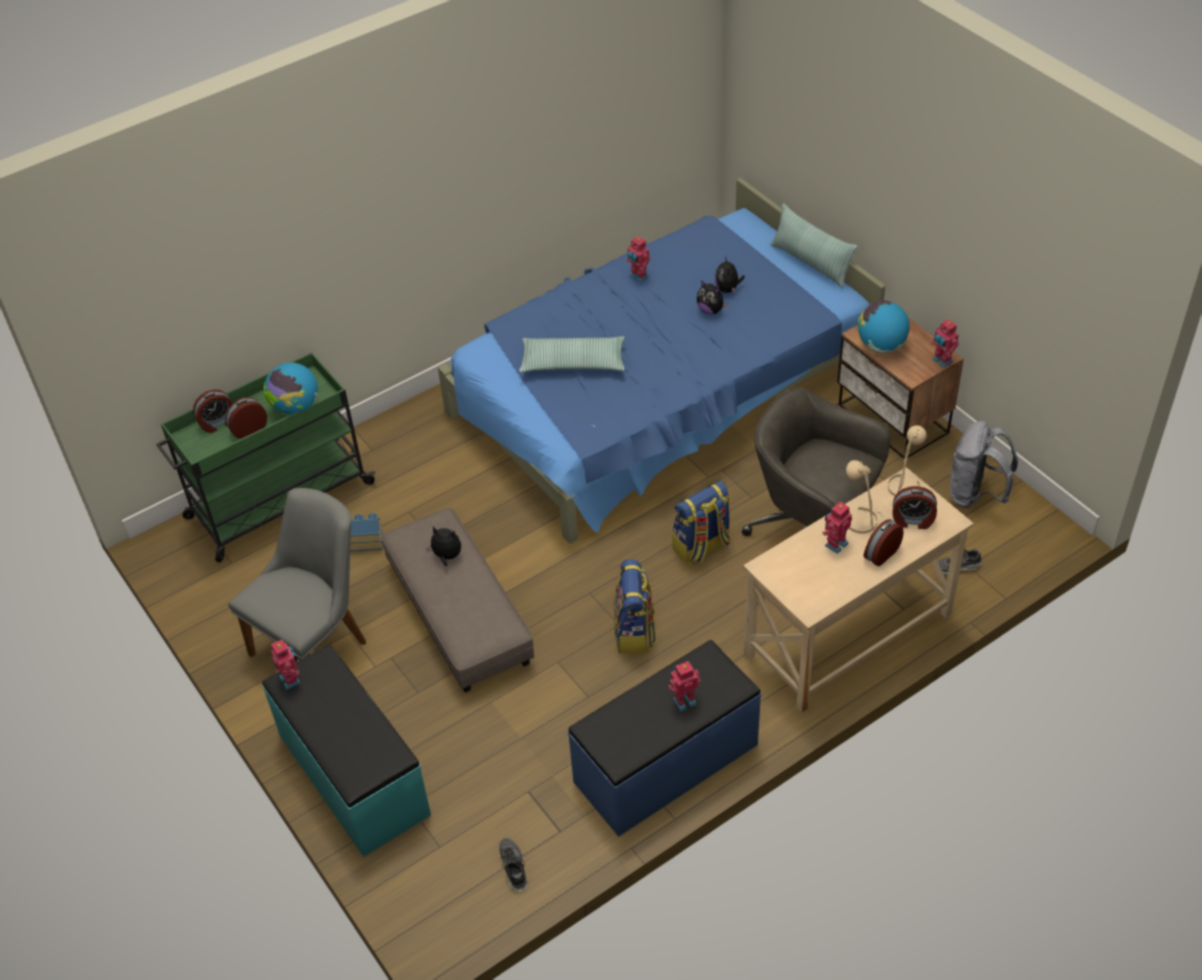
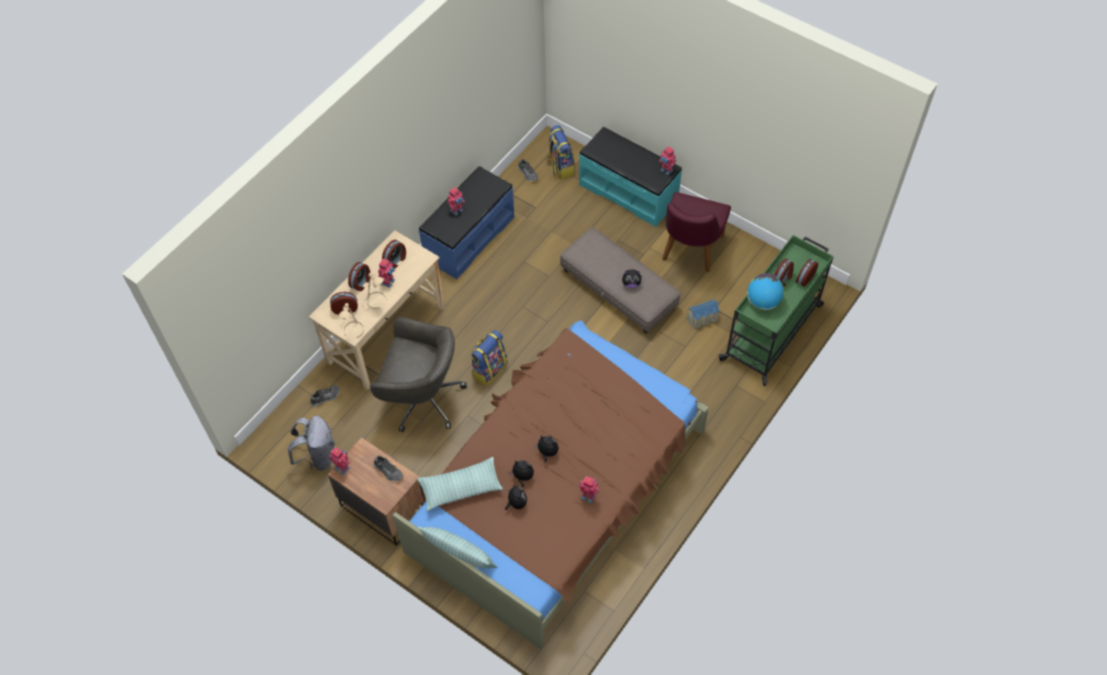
camera: 160 degrees right, 10 degrees up
grey chair [228,488,366,660] -> purple chair [662,192,731,272]
blue bed [438,178,885,544] -> brown bed [393,321,709,649]
pillow [519,336,625,372] -> pillow moved to [417,457,503,511]
backpack [613,559,656,654] -> backpack moved to [547,125,575,180]
globe [858,300,910,353] -> shoe [374,455,403,481]
none -> alarm clock [382,240,406,269]
none -> plush toy [534,435,559,462]

